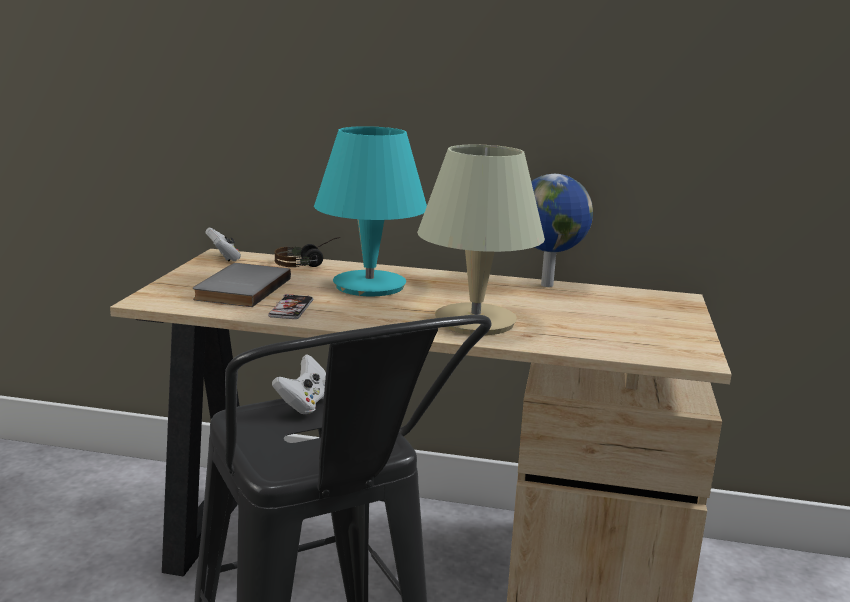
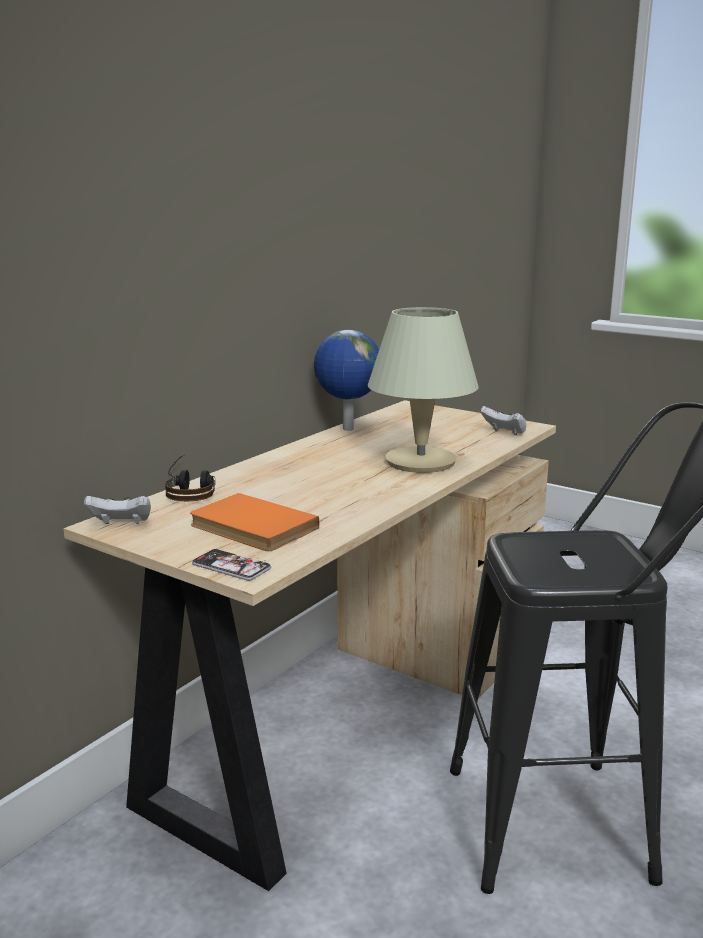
camera: 65 degrees left, 0 degrees up
grey book [193,263,291,307] -> orange book [190,493,319,551]
phone [268,294,313,319] -> phone moved to [192,548,271,581]
white game controller [272,354,326,415] -> white game controller moved to [480,406,526,435]
turquoise table lamp [314,126,427,296] -> none

